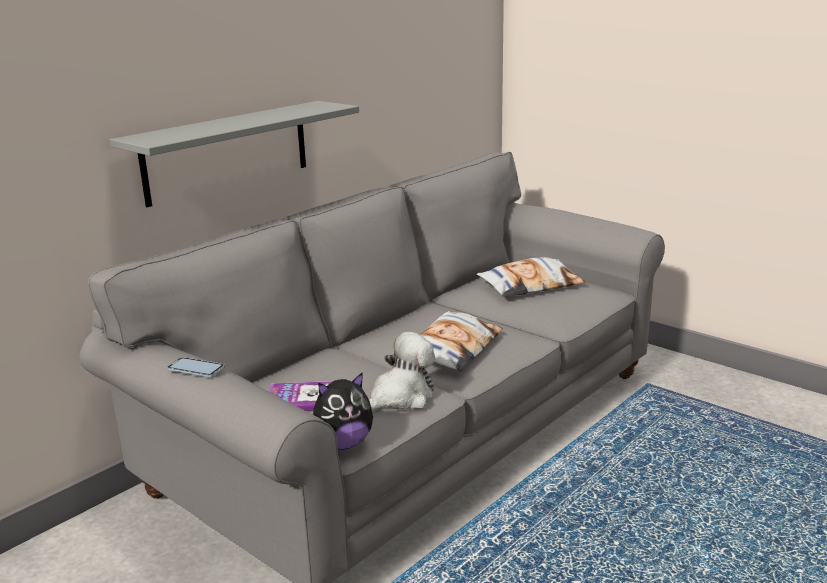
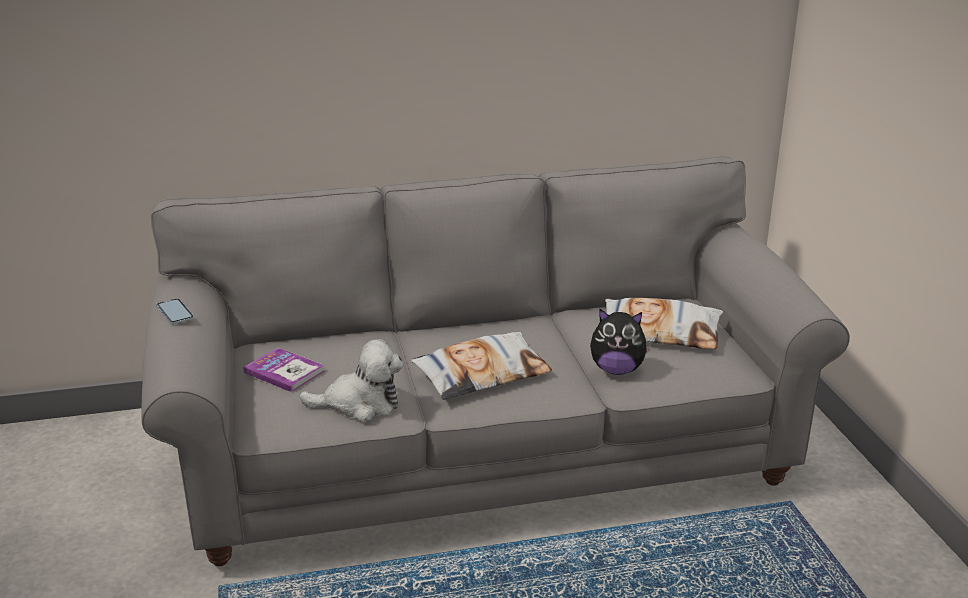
camera: 35 degrees right, 5 degrees up
grey shelf [110,101,359,207] -> none
plush toy [313,372,373,449] -> plush toy moved to [590,309,652,375]

